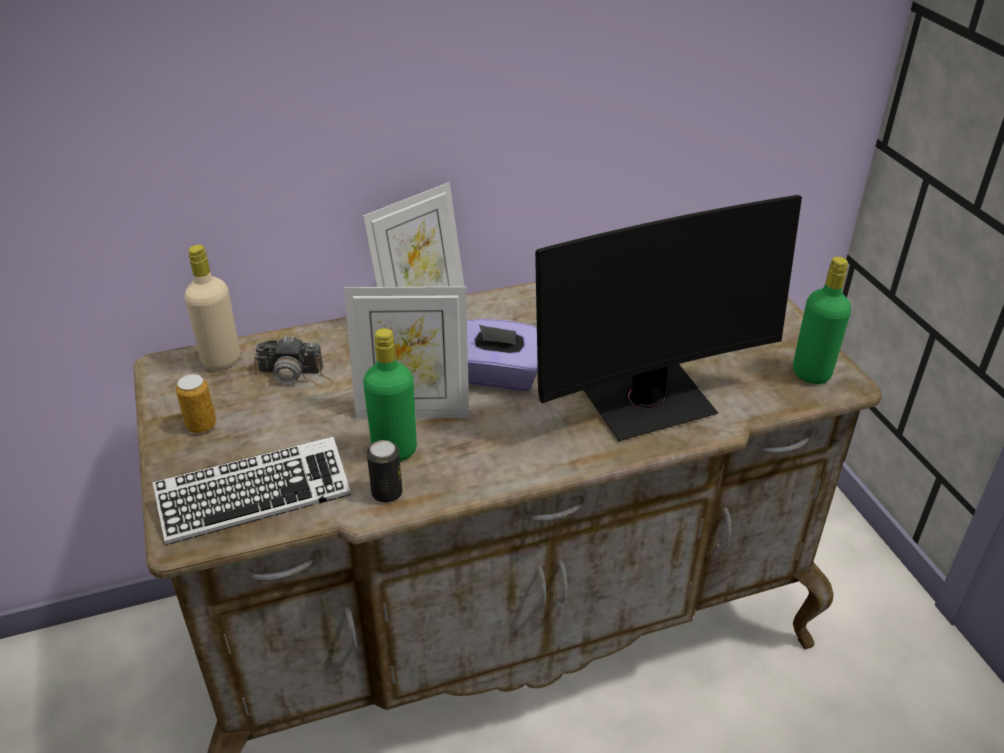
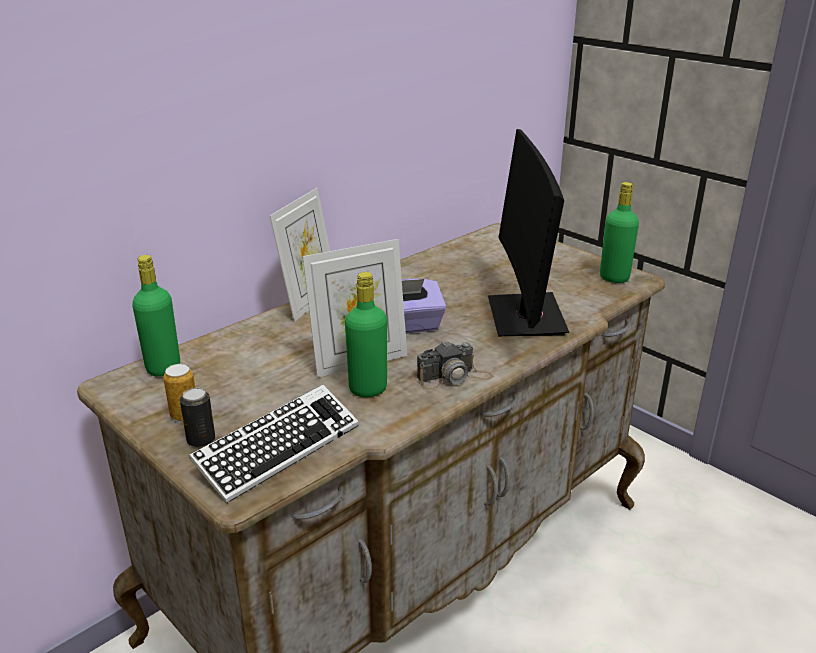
camera: 25 degrees left, 10 degrees down
beige bottle [185,245,240,371] -> green bottle [132,255,180,377]
camera [254,336,334,388] -> camera moved to [417,340,493,389]
can [367,440,403,503] -> can moved to [180,388,215,447]
monitor [535,195,802,441] -> monitor turned 135 degrees clockwise [488,129,569,337]

